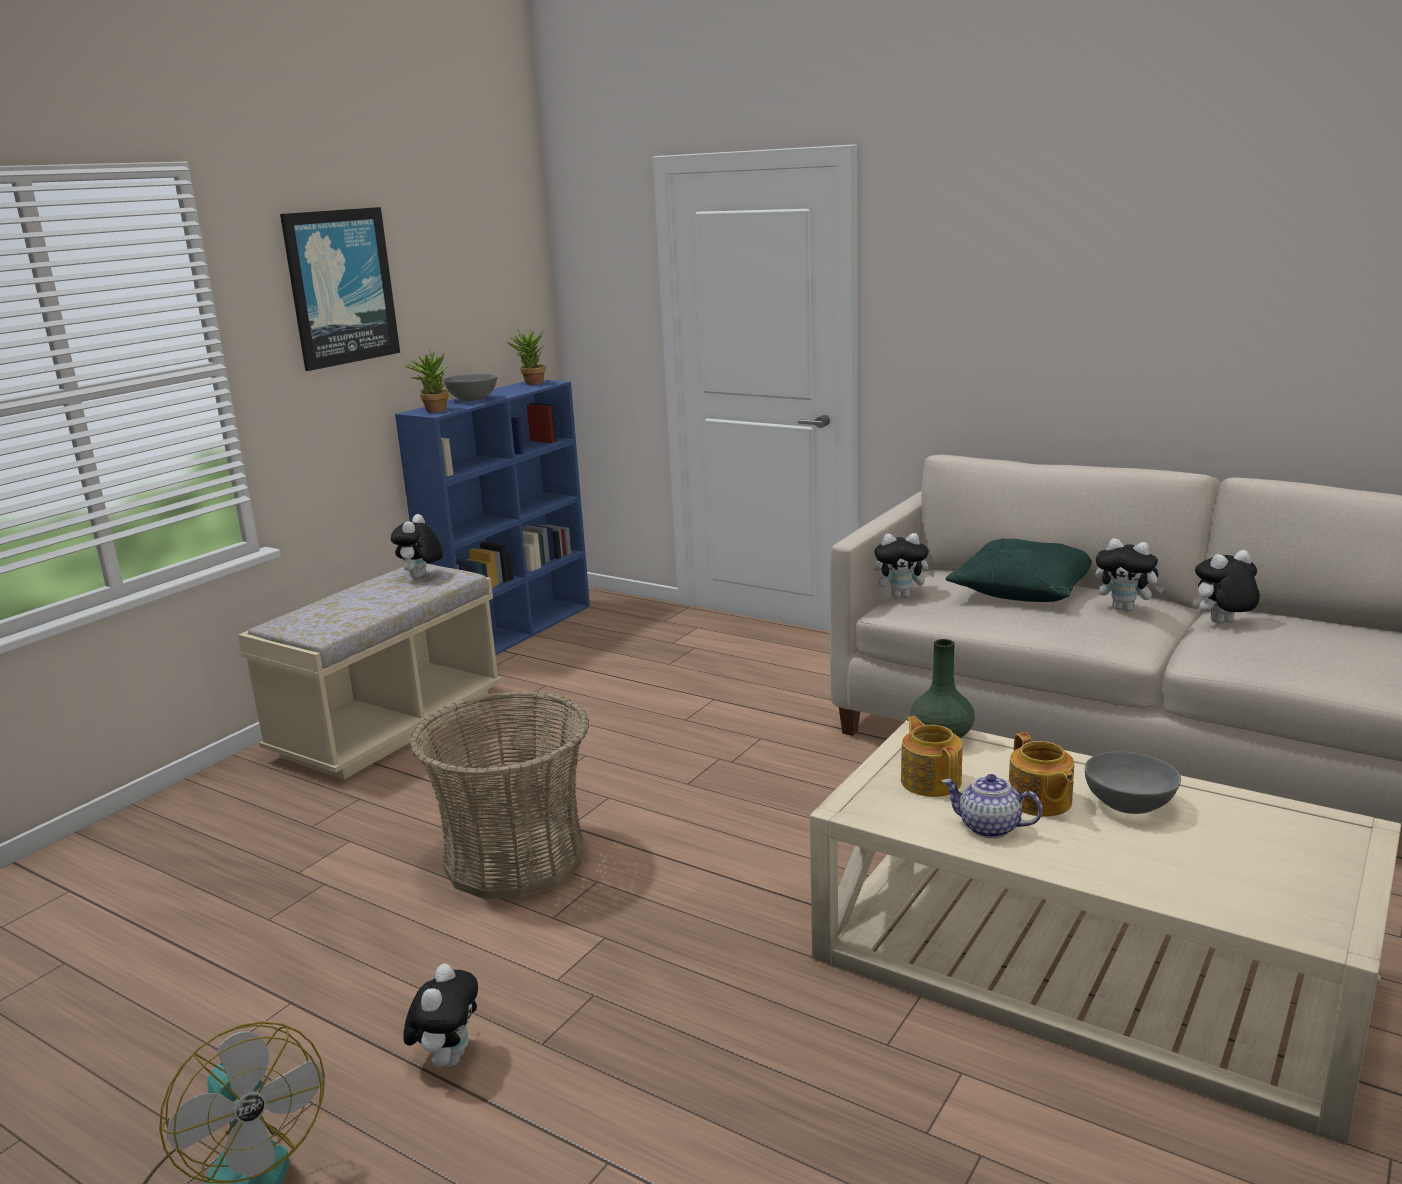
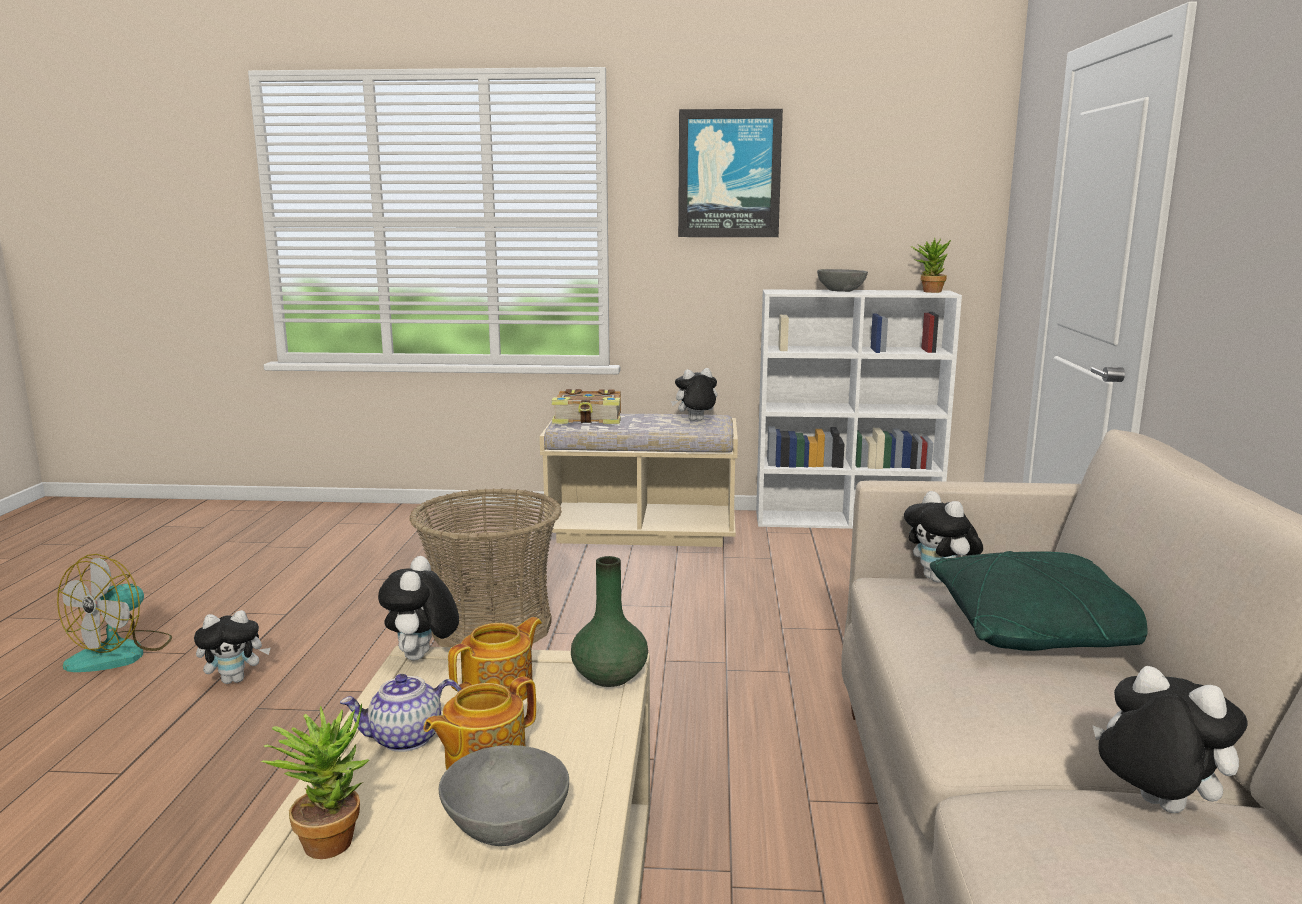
camera: 60 degrees right, 5 degrees down
blue bookcase [395,380,590,656] -> white bookcase [756,289,962,529]
potted plant [404,349,448,412] -> potted plant moved to [261,704,369,859]
teapot [942,774,1043,838] -> teapot turned 105 degrees counterclockwise [340,674,462,752]
plush toy [1095,538,1165,612] -> plush toy moved to [378,556,459,661]
none -> book [552,389,621,424]

